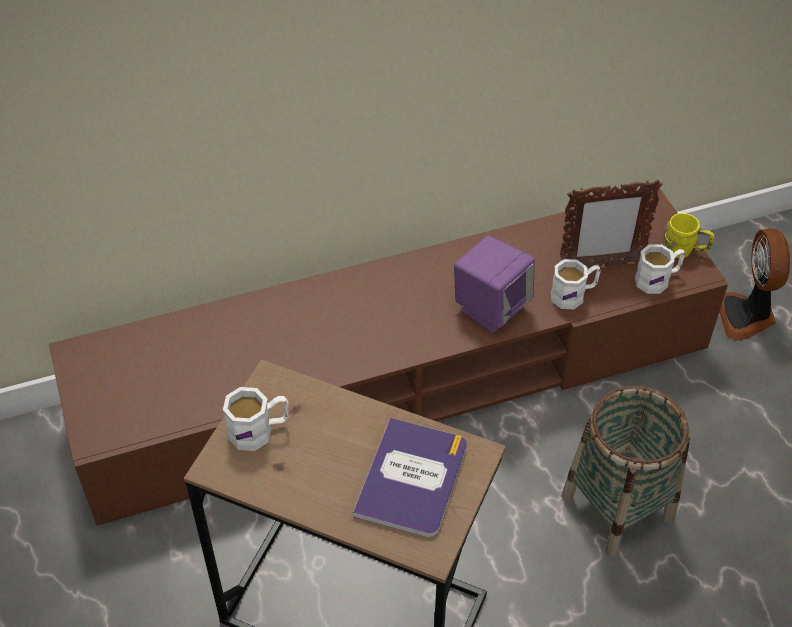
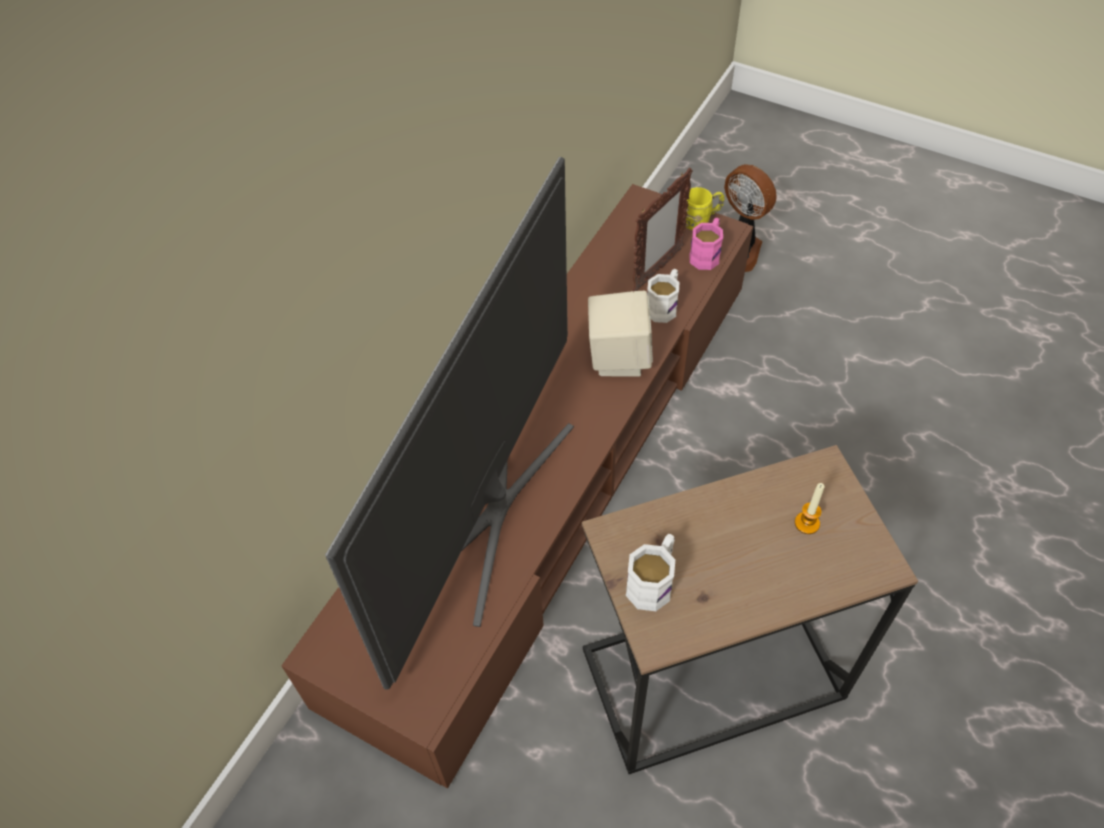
camera: 40 degrees left, 5 degrees up
book [353,418,467,537] -> candle [795,483,825,534]
purple speaker [454,235,535,333] -> beige speaker [588,291,653,377]
basket [562,386,690,557] -> none
white mug [635,244,685,294] -> pink mug [689,218,723,270]
none -> television [325,157,574,690]

